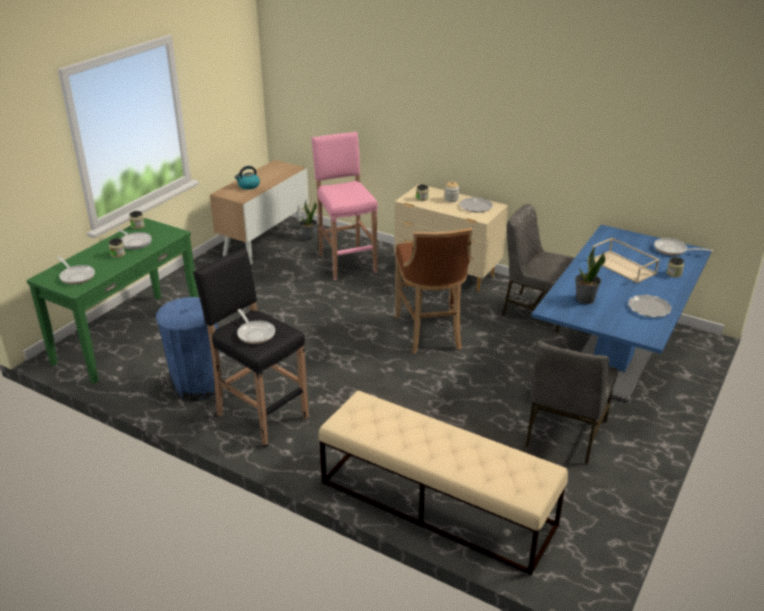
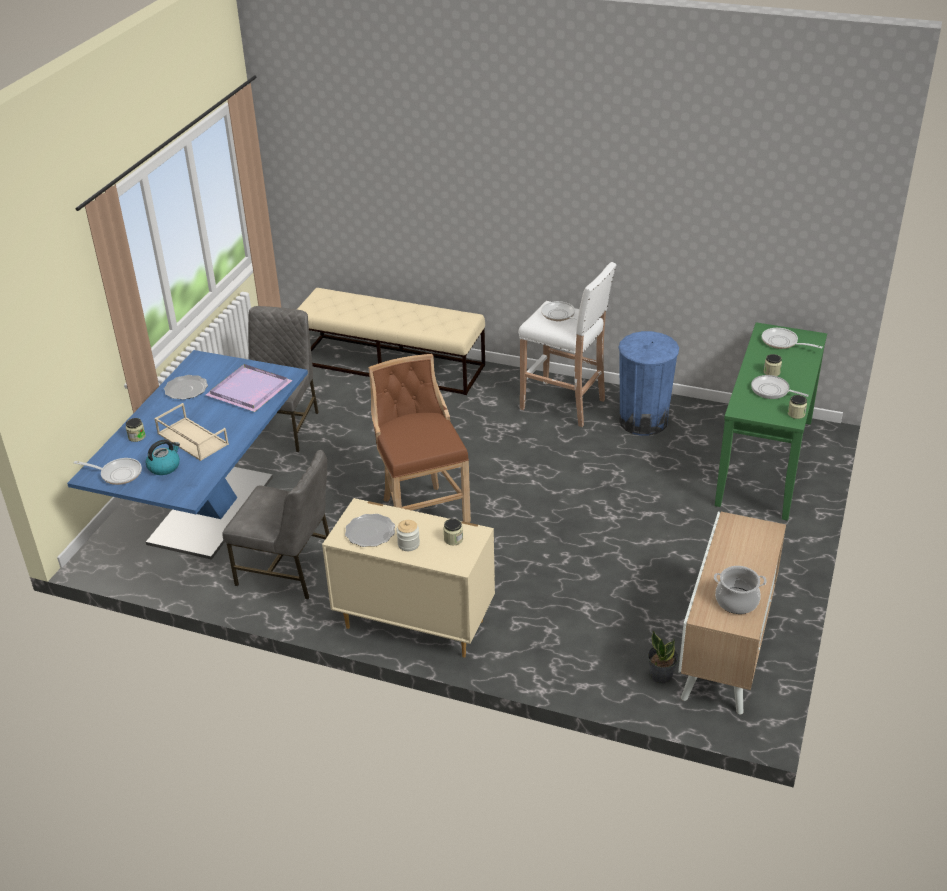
camera: 170 degrees right, 5 degrees up
black stool [193,248,309,448] -> white stool [519,262,616,427]
kettle [234,166,260,190] -> kettle moved to [146,440,180,475]
pink stool [312,131,378,280] -> none
potted plant [575,248,605,304] -> purple tray [206,364,293,412]
none -> cooking pot [714,566,767,614]

